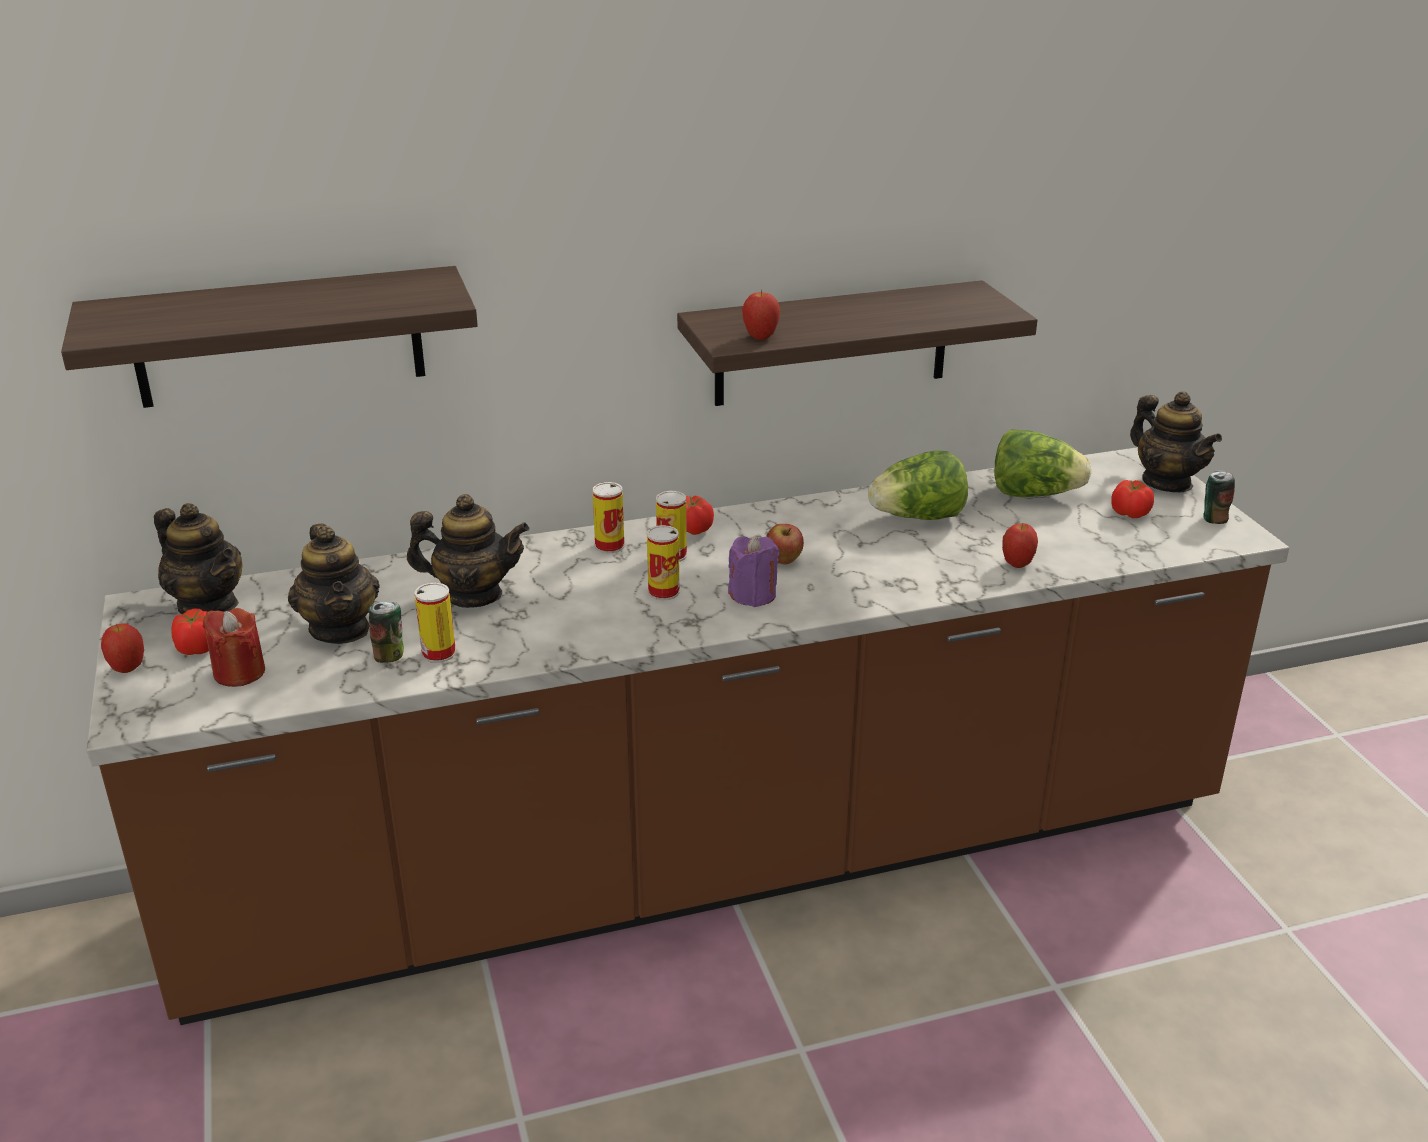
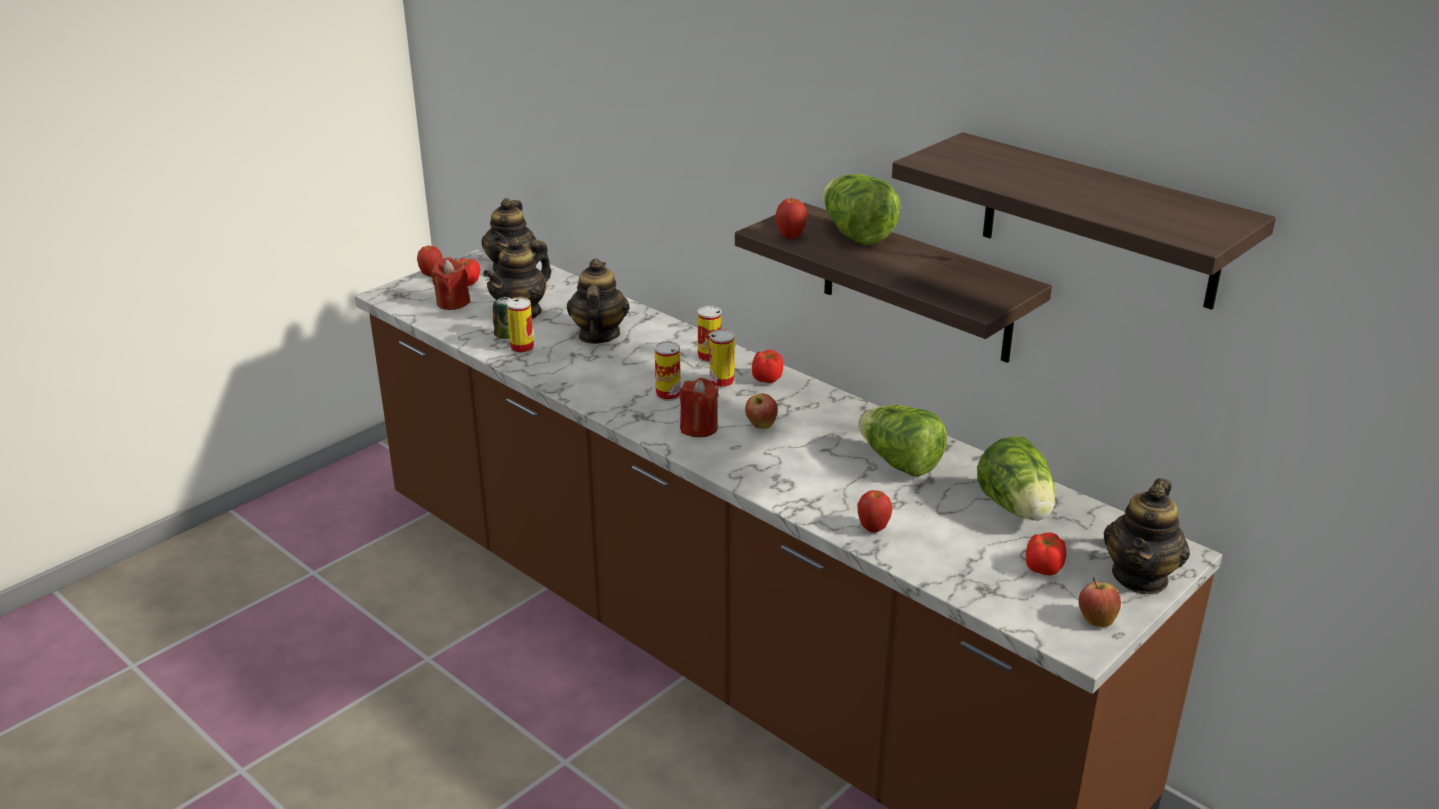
camera: 60 degrees right, 0 degrees up
shelf [61,266,478,408] -> shelf moved to [892,132,1276,310]
teapot [407,494,529,608] -> teapot turned 150 degrees counterclockwise [567,258,630,344]
purple candle [728,536,779,607] -> red candle [679,378,719,437]
can [1203,470,1235,524] -> apple [1079,577,1121,627]
none -> lettuce [823,174,901,245]

